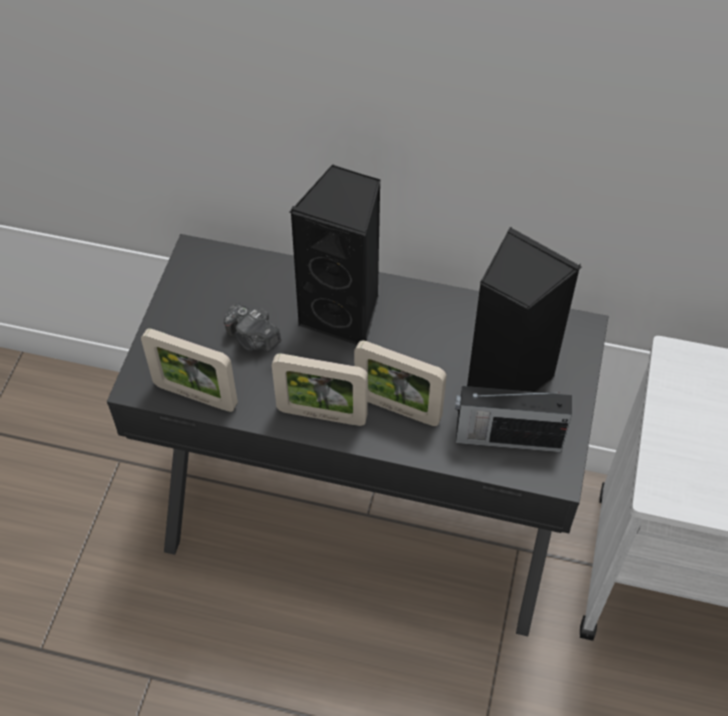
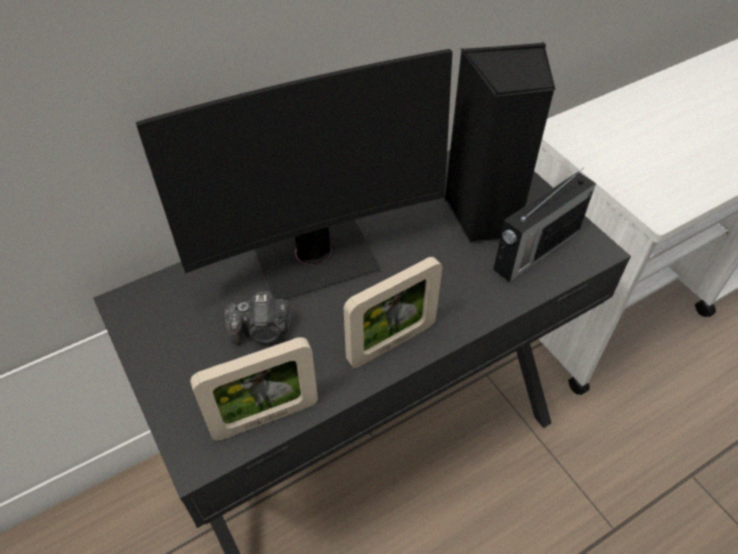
camera: 45 degrees left, 5 degrees down
black speaker [289,164,381,345] -> monitor [136,49,452,300]
picture frame [354,341,447,426] -> none

